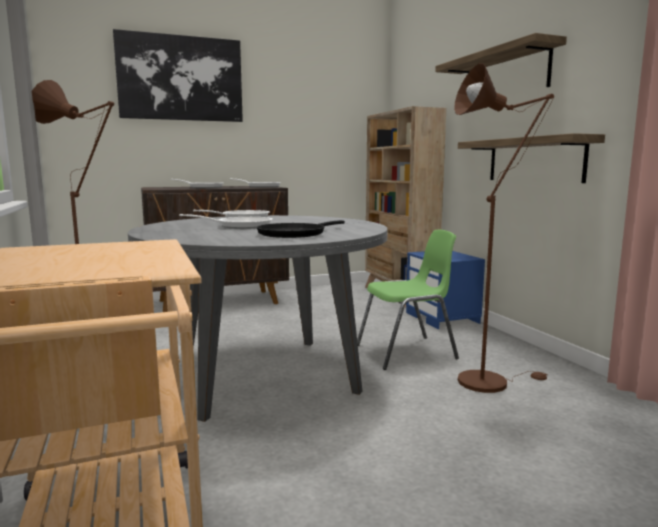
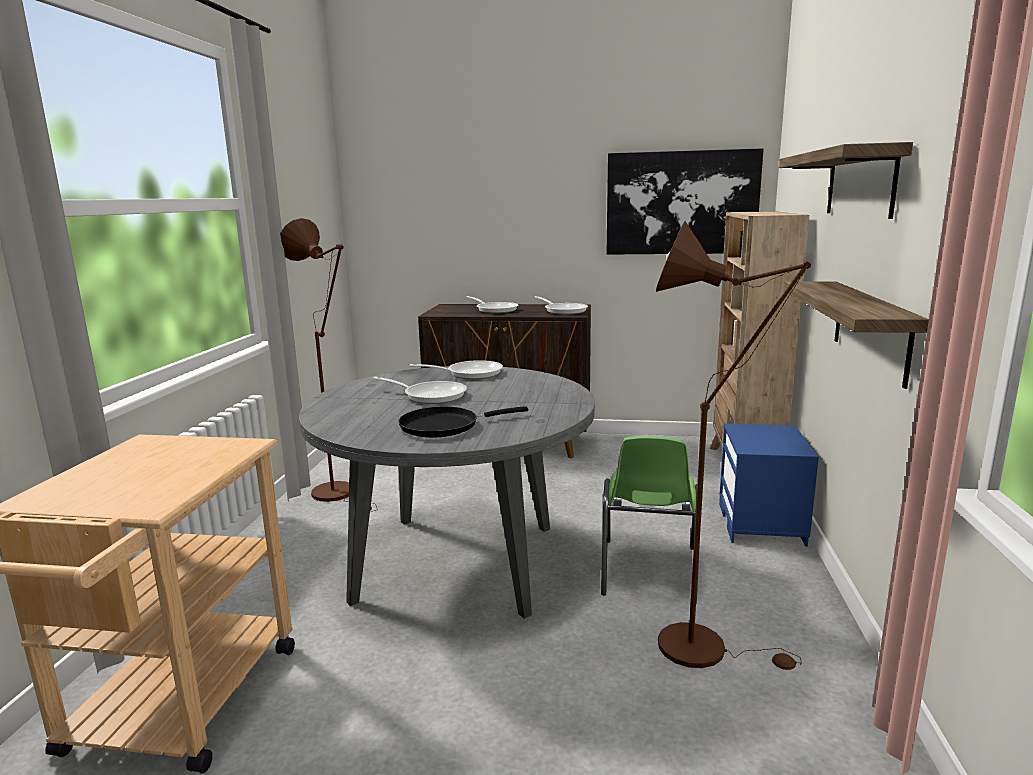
camera: 30 degrees right, 5 degrees up
picture [113,29,243,122] -> picture moved to [606,148,764,255]
green chair [357,230,459,370] -> green chair turned 90 degrees clockwise [601,436,699,604]

